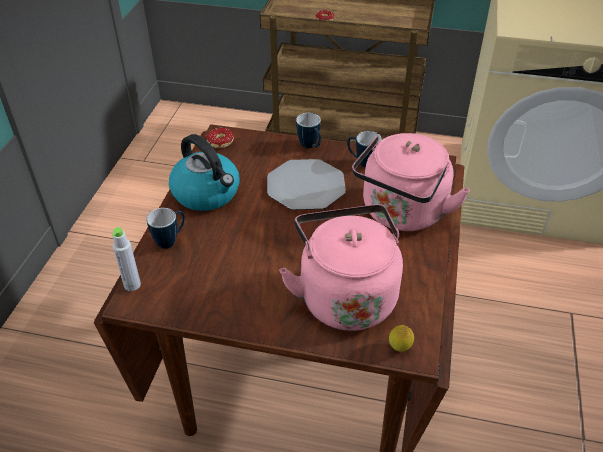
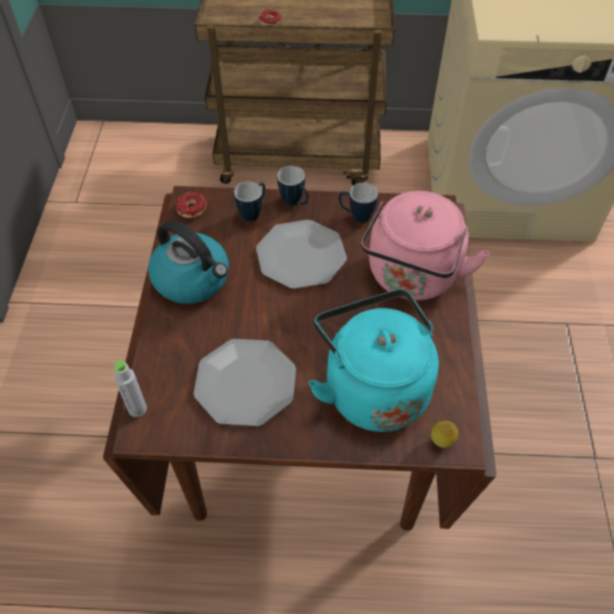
camera: 10 degrees left, 10 degrees up
mug [147,208,185,249] -> mug moved to [234,181,265,222]
pink kettle [279,205,403,331] -> turquoise kettle [308,289,439,432]
none -> plate [193,339,296,427]

